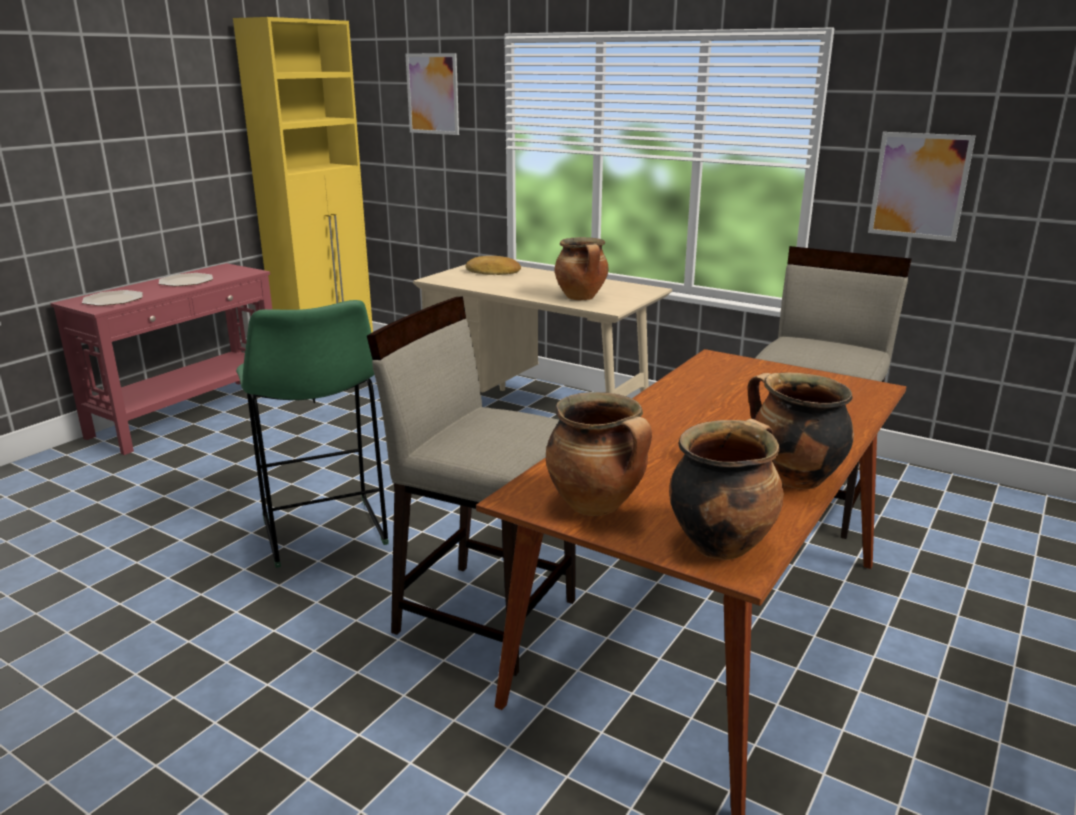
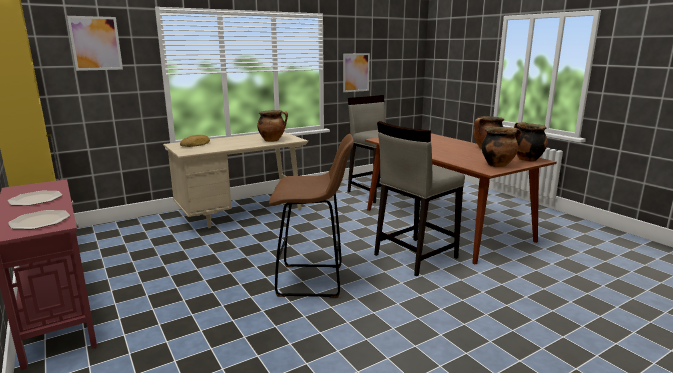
camera: 65 degrees left, 5 degrees down
green stool [236,300,389,568] -> brown stool [269,134,354,298]

